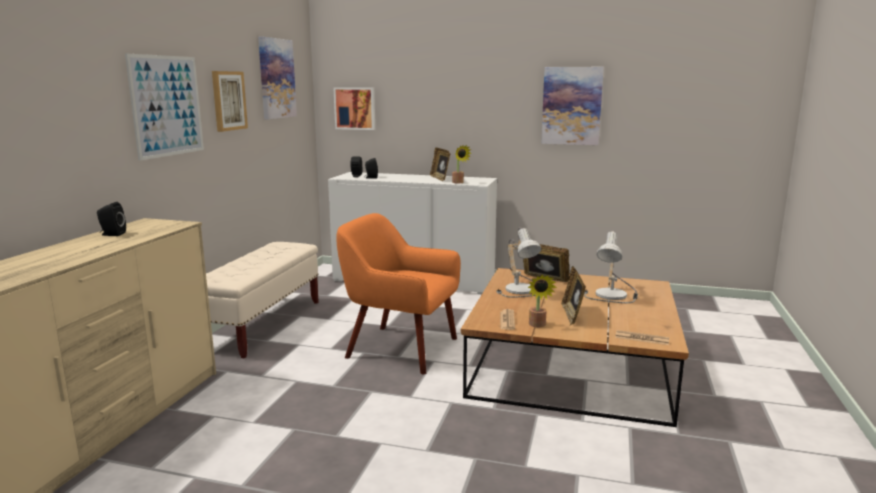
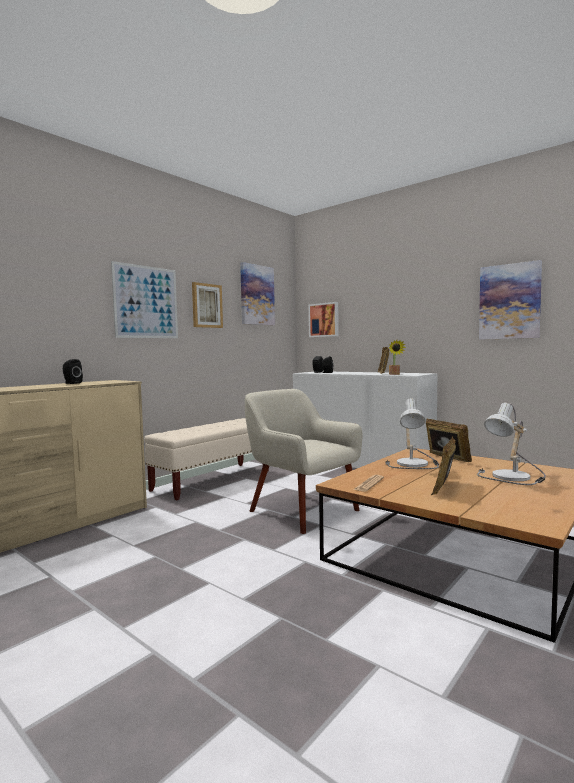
camera: 25 degrees right, 10 degrees down
orange armchair [336,213,461,374] -> beige armchair [245,389,362,534]
potted plant [528,274,557,327] -> none
newspaper [615,330,669,345] -> none

